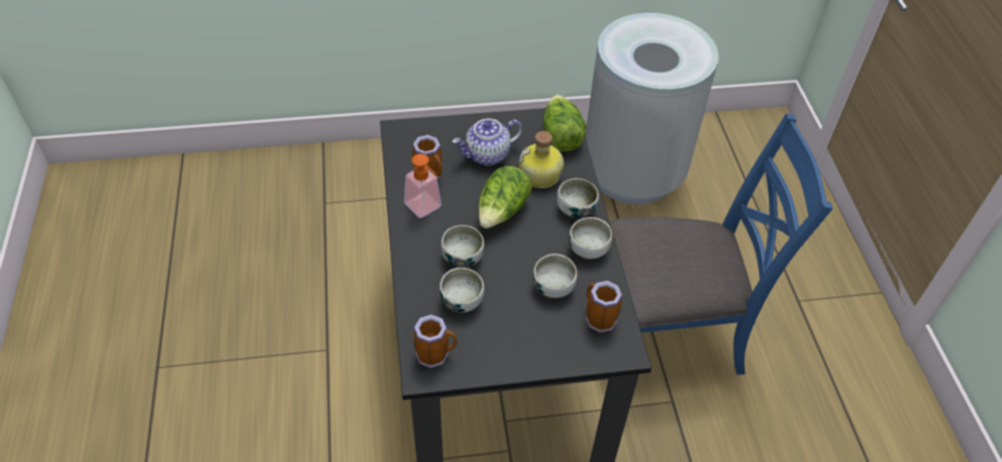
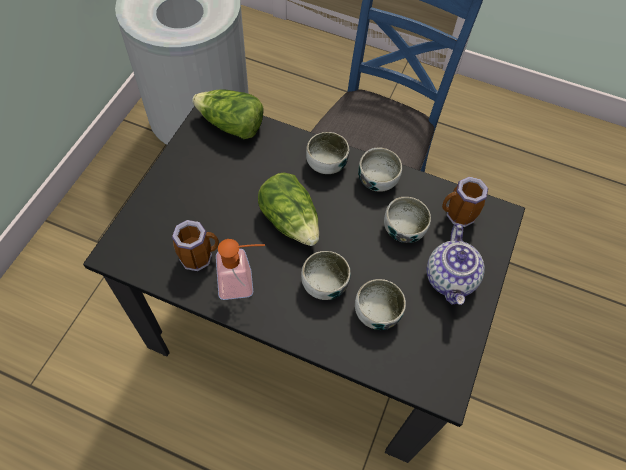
camera: 60 degrees left, 10 degrees up
mug [413,314,457,368] -> none
teapot [452,119,523,166] -> teapot moved to [427,224,485,305]
bottle [519,131,564,188] -> none

